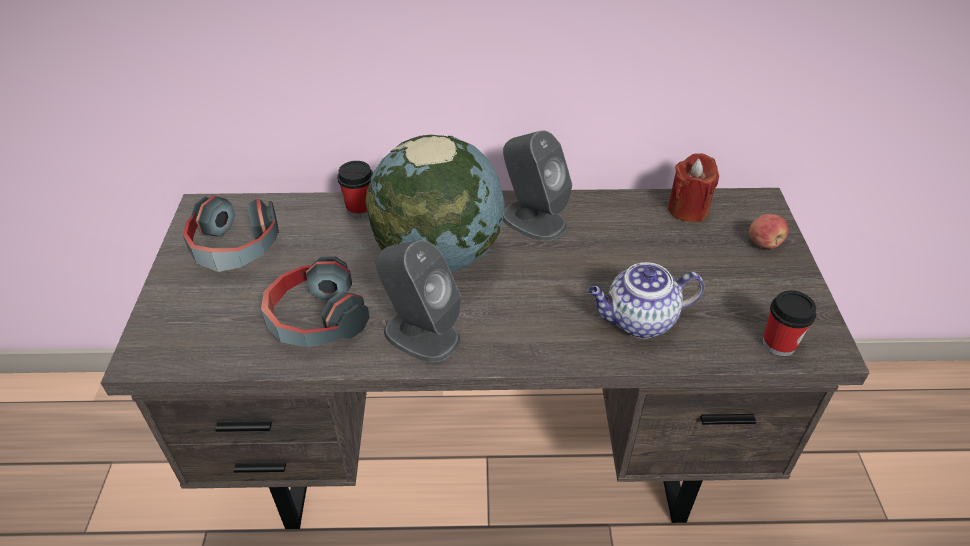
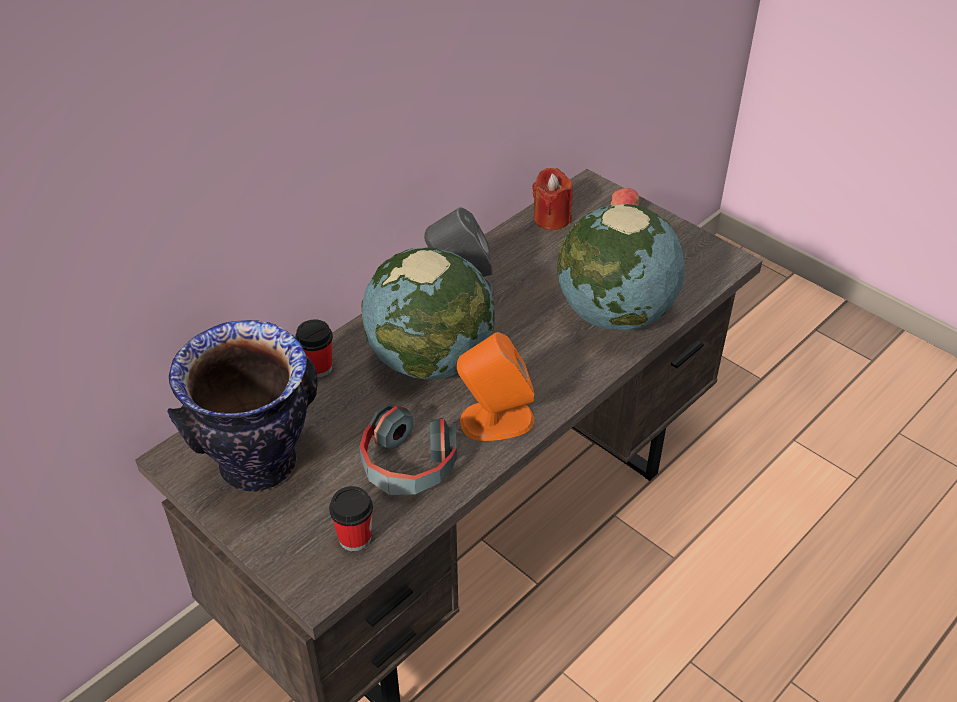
camera: 45 degrees left, 0 degrees up
headphones [183,195,279,272] -> vase [168,320,318,492]
grey speaker [376,240,461,362] -> orange speaker [457,332,535,441]
teapot [588,262,705,339] -> globe [557,204,685,331]
cup [763,290,816,356] -> cup moved to [329,486,373,551]

